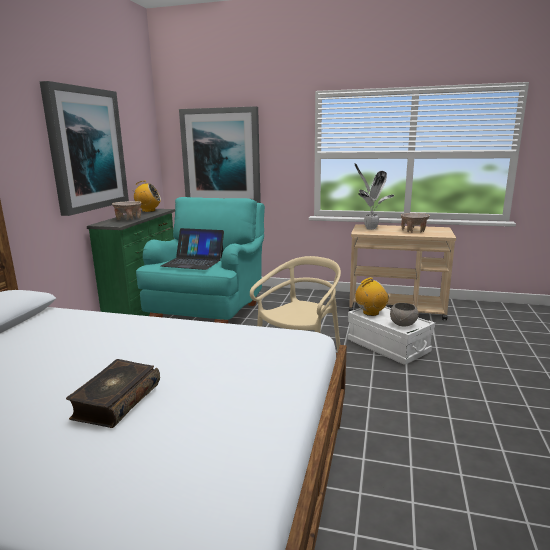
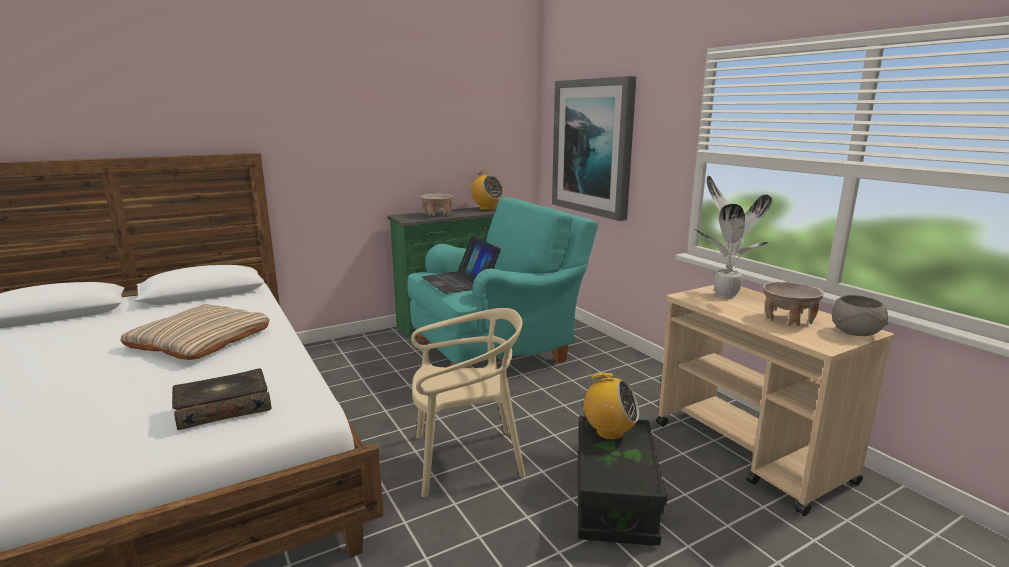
camera: 45 degrees right, 0 degrees up
picture [39,81,129,216] -> none
book [66,359,160,428] -> book moved to [172,368,271,430]
white storage box [348,306,435,365] -> black storage box [578,416,667,546]
grey bowl [390,303,419,327] -> grey bowl moved to [832,295,888,336]
none -> beige pillow [120,304,270,360]

